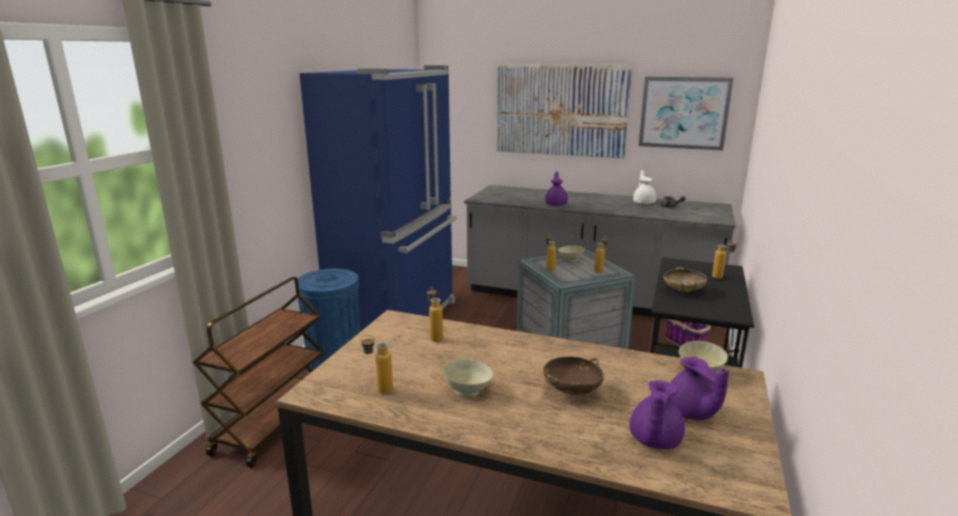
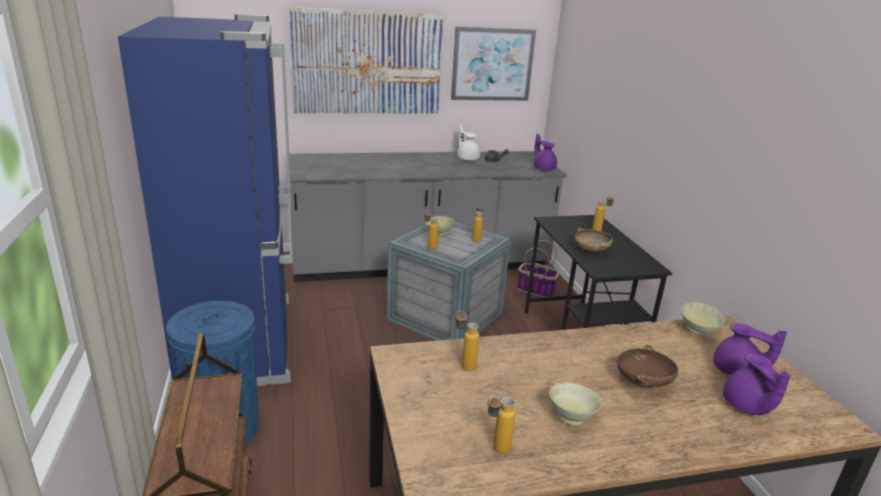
camera: 35 degrees left, 5 degrees up
purple teapot [545,171,568,206] -> purple teapot moved to [533,134,557,171]

